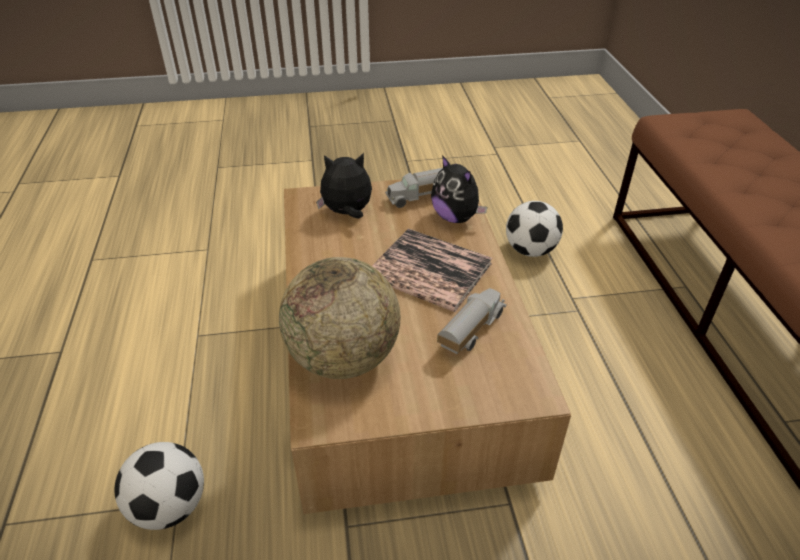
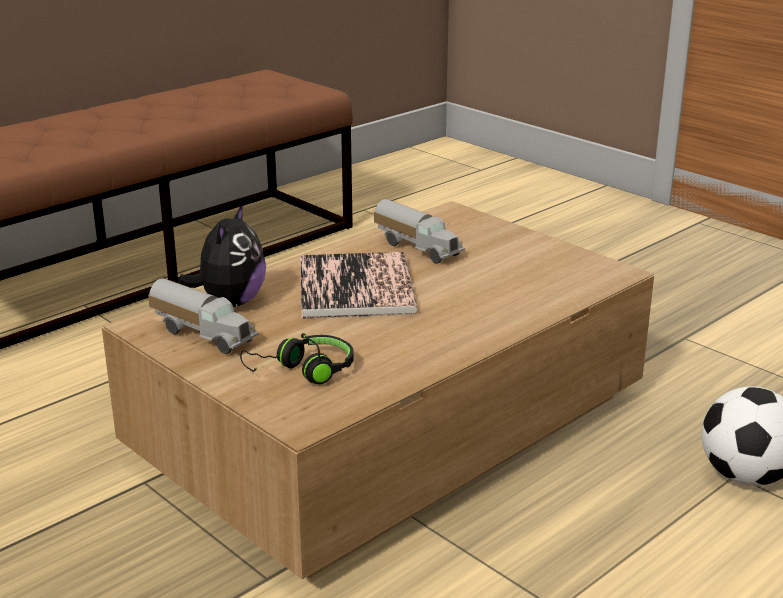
camera: 125 degrees left, 15 degrees down
globe [279,257,400,379] -> none
plush toy [316,153,372,219] -> black headphones [240,333,354,384]
toy truck [437,288,507,354] -> toy truck turned 135 degrees counterclockwise [374,199,465,263]
football [506,201,563,257] -> none

